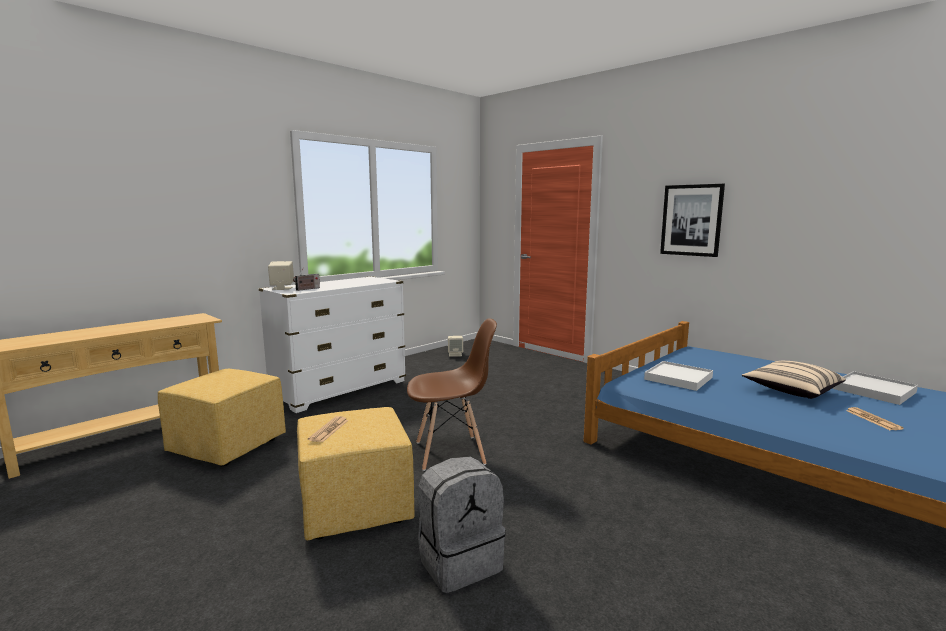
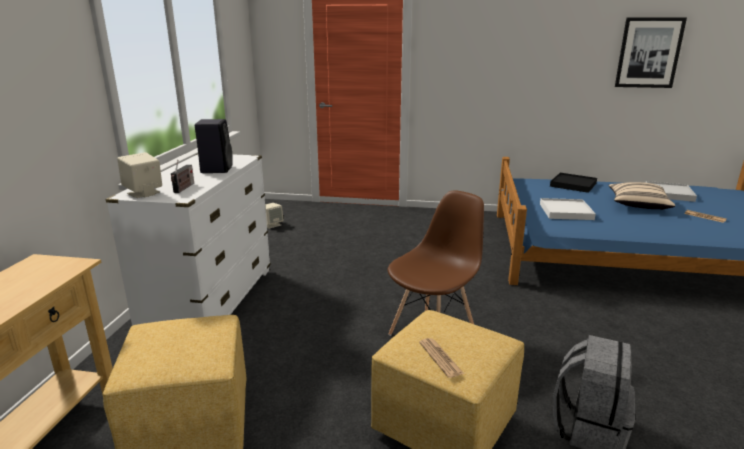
camera: 35 degrees left, 10 degrees up
picture [660,184,725,257] -> picture moved to [615,17,687,88]
none -> black speaker [195,119,233,173]
none -> black tray [550,173,597,193]

